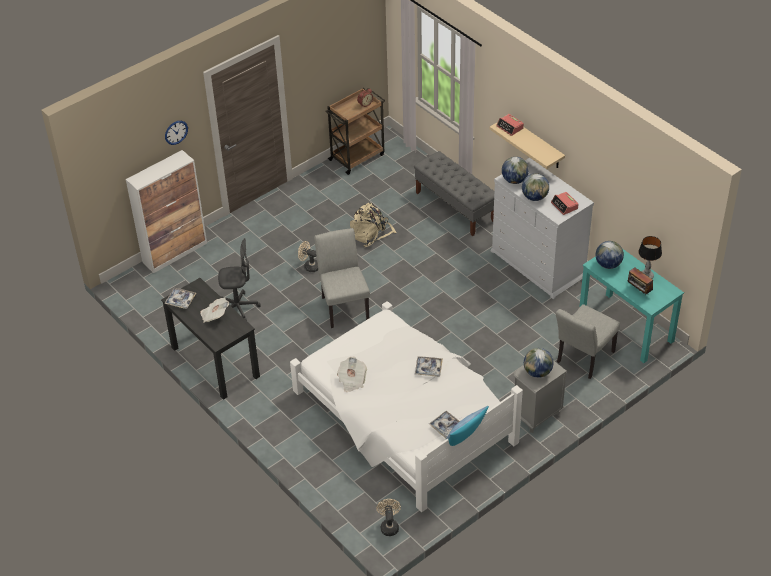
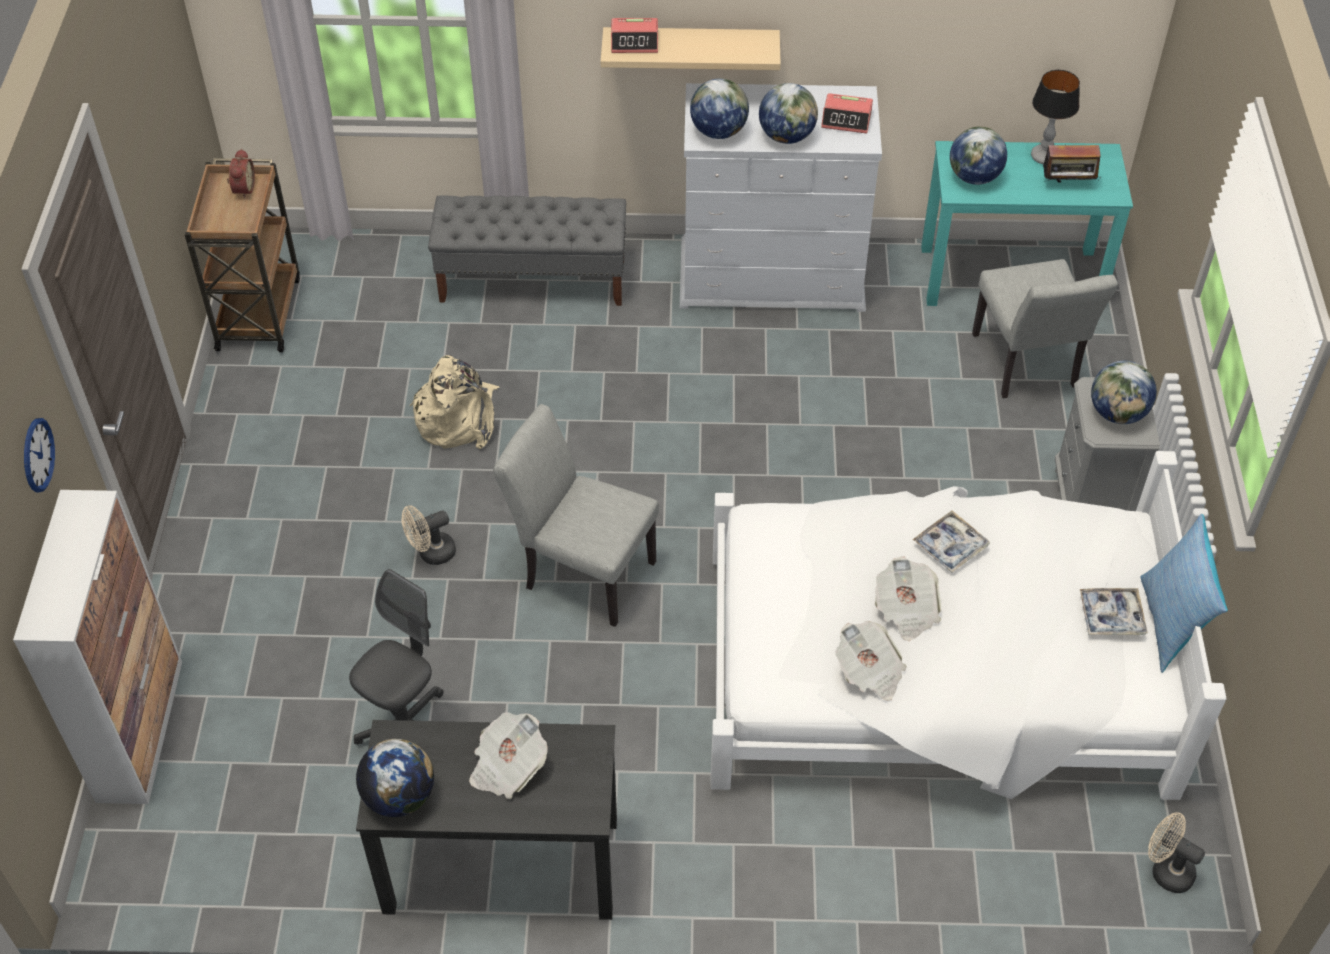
camera: 50 degrees left, 5 degrees up
tray [164,288,196,309] -> globe [356,739,434,817]
none -> newspaper [875,556,941,641]

